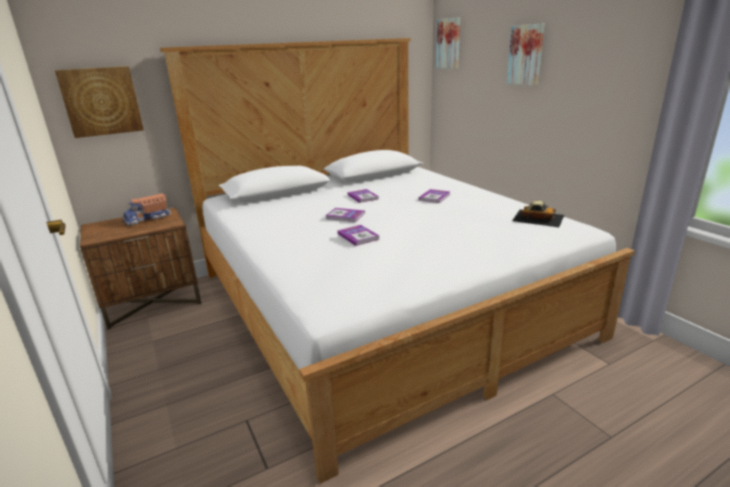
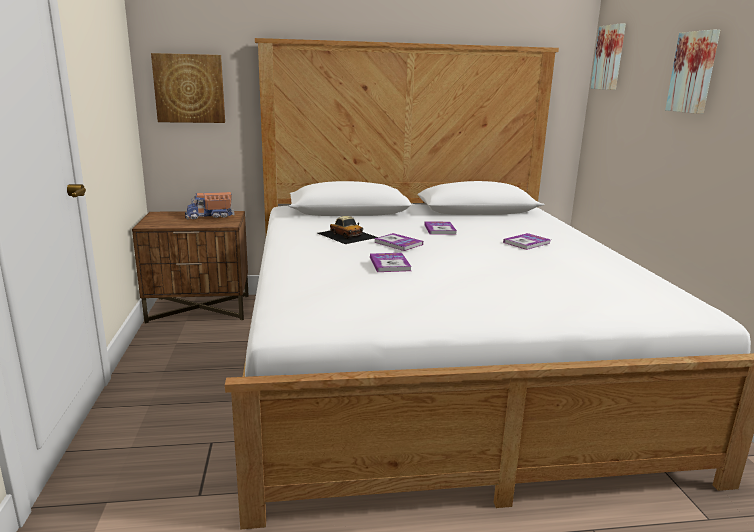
camera: 20 degrees right, 5 degrees down
toy car [512,201,564,227] -> toy car moved to [318,216,378,244]

